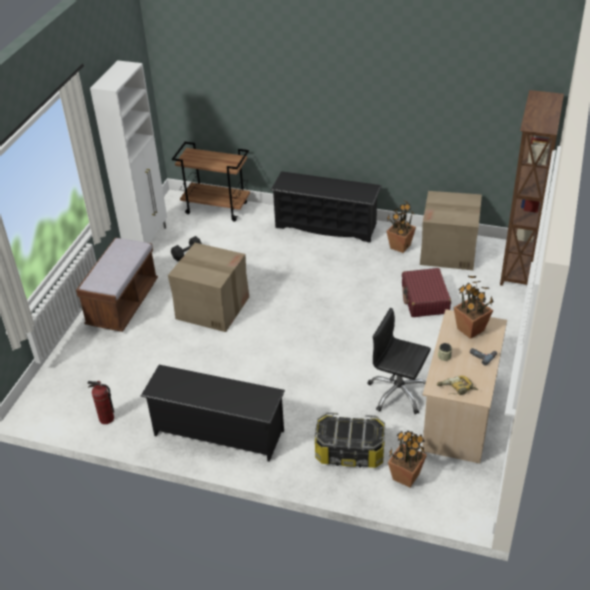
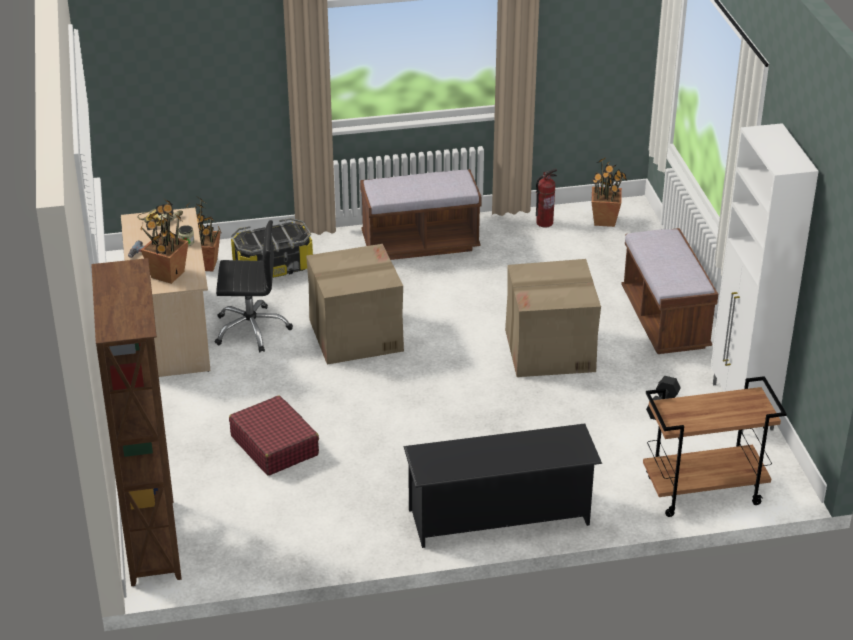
camera: 150 degrees right, 5 degrees down
black shoe rack [141,365,285,462] -> brown bench [360,169,482,260]
potted plant [386,201,416,253] -> potted plant moved to [591,157,627,227]
cardboard box [420,191,482,270] -> cardboard box moved to [306,244,404,364]

